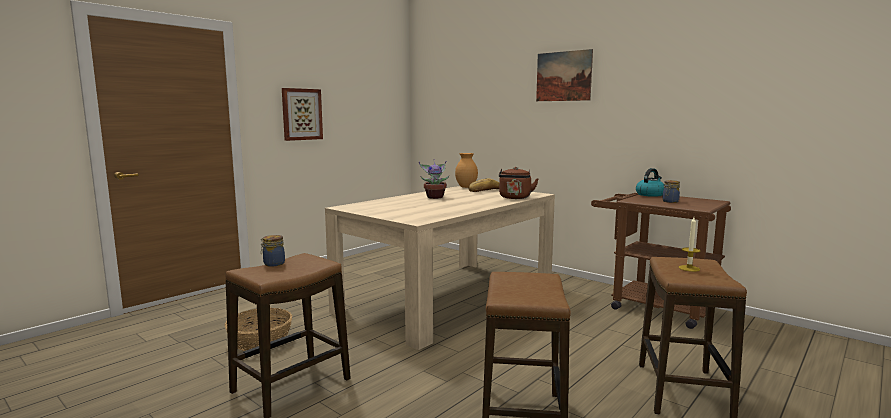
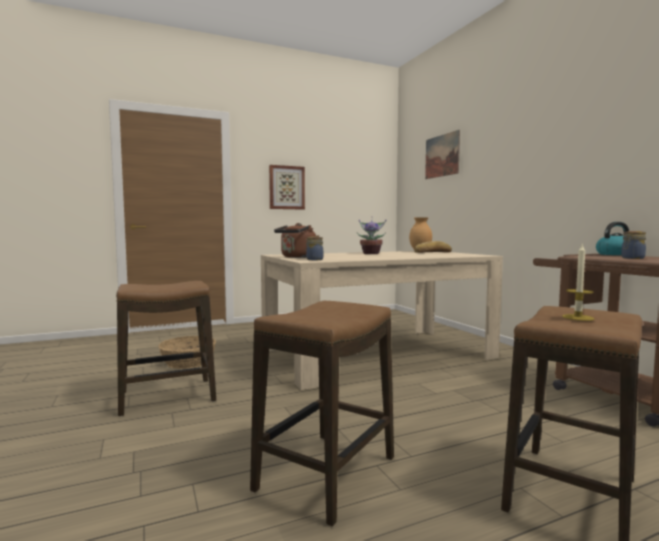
camera: 25 degrees right, 5 degrees down
jar [261,235,285,267] -> jar moved to [306,237,323,260]
brown kettle [499,167,539,199] -> brown kettle moved to [274,223,319,258]
picture [536,49,593,101] -> picture moved to [425,130,460,179]

